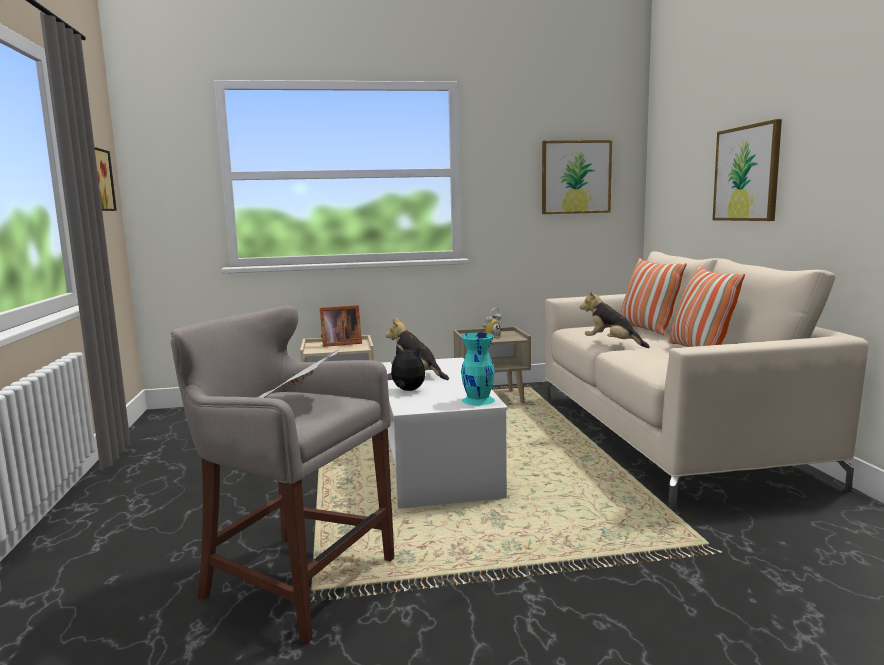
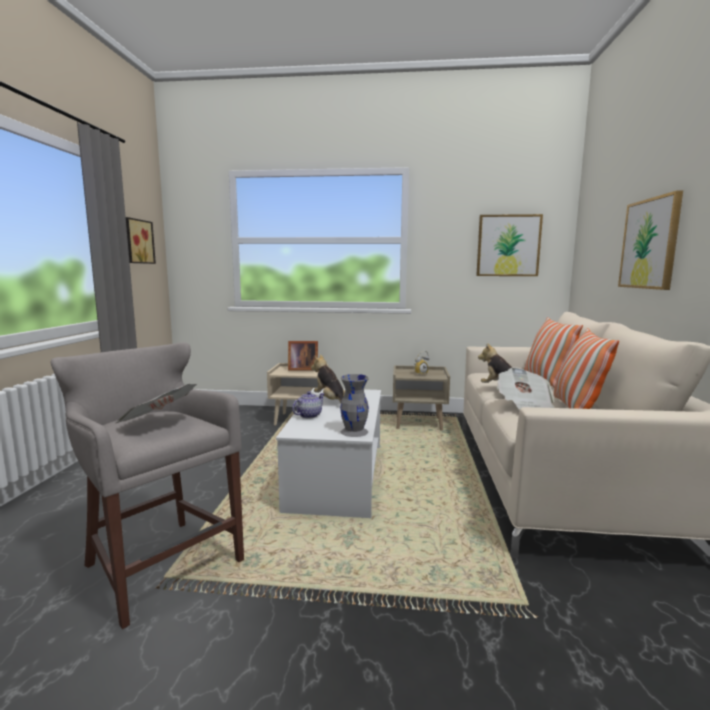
camera: 15 degrees right, 0 degrees up
plush toy [387,345,425,391] -> teapot [292,391,325,418]
turquoise vase [461,332,495,405] -> grey vase [340,374,369,437]
none -> newspaper [497,367,554,410]

